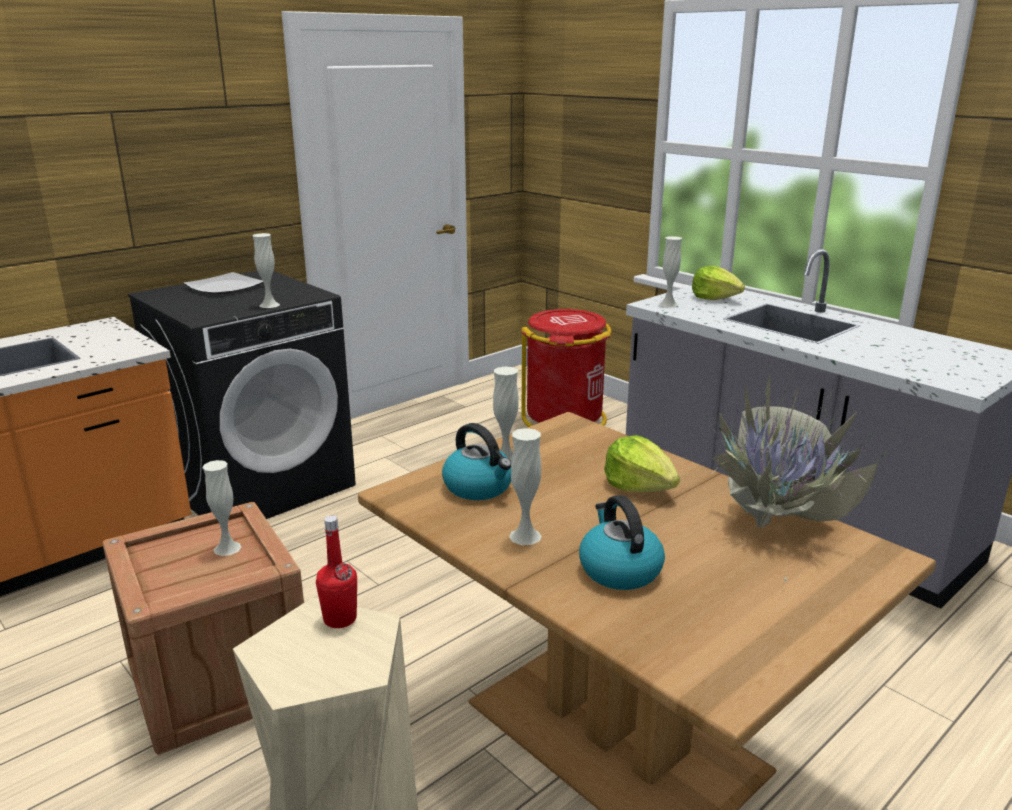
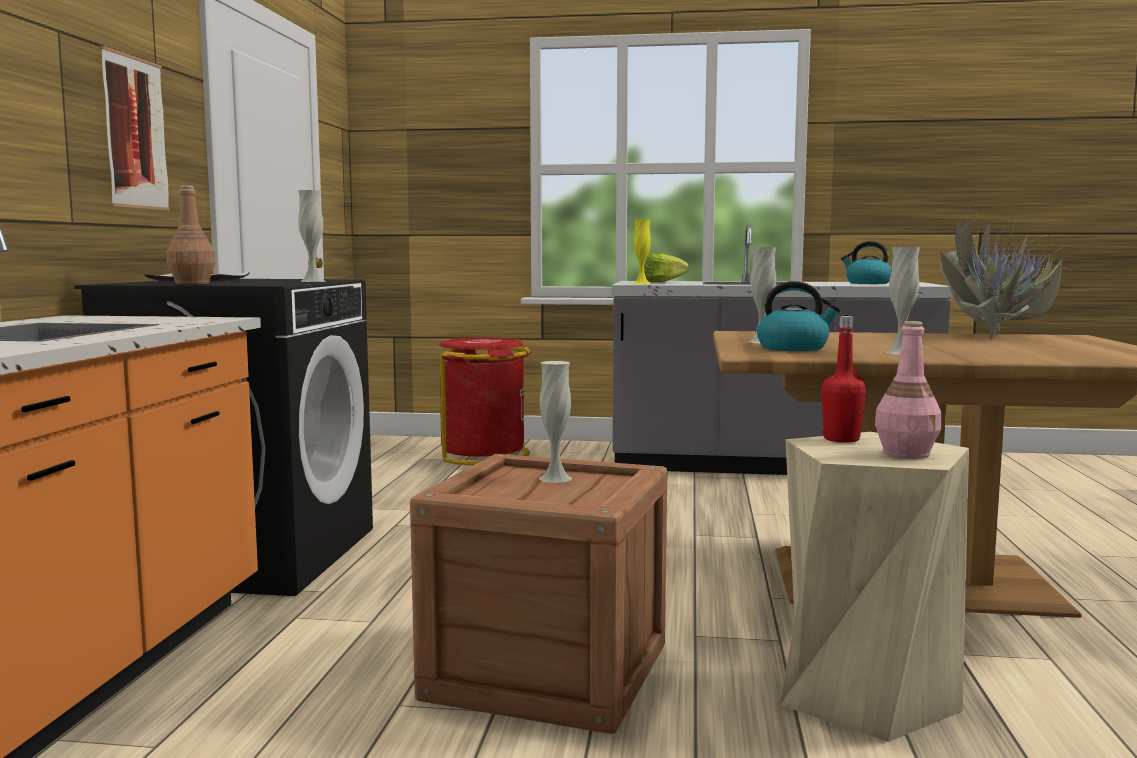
camera: 40 degrees left, 15 degrees down
kettle [579,495,665,590] -> kettle moved to [841,241,892,284]
lettuce [604,435,680,492] -> none
white vase [659,236,682,307] -> yellow vase [633,219,650,284]
none -> picture [100,45,170,211]
none -> brown bottle [167,186,216,285]
none -> pink bottle [875,321,941,459]

